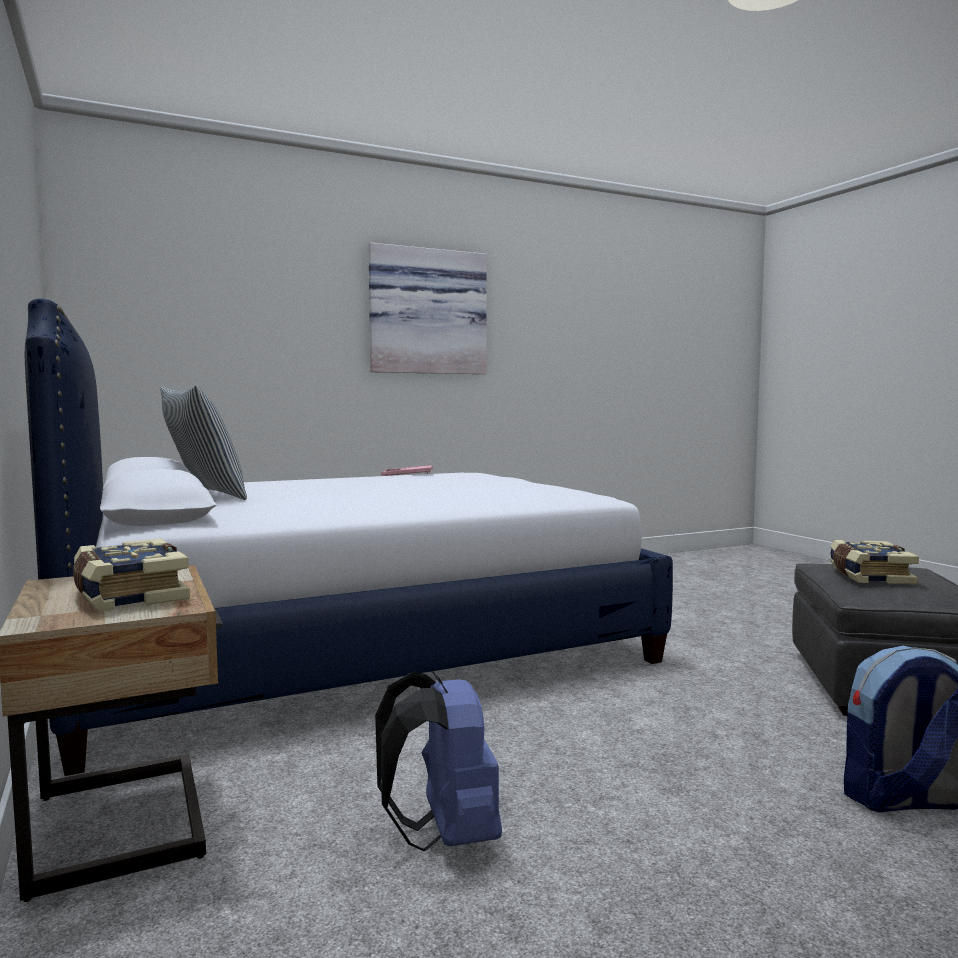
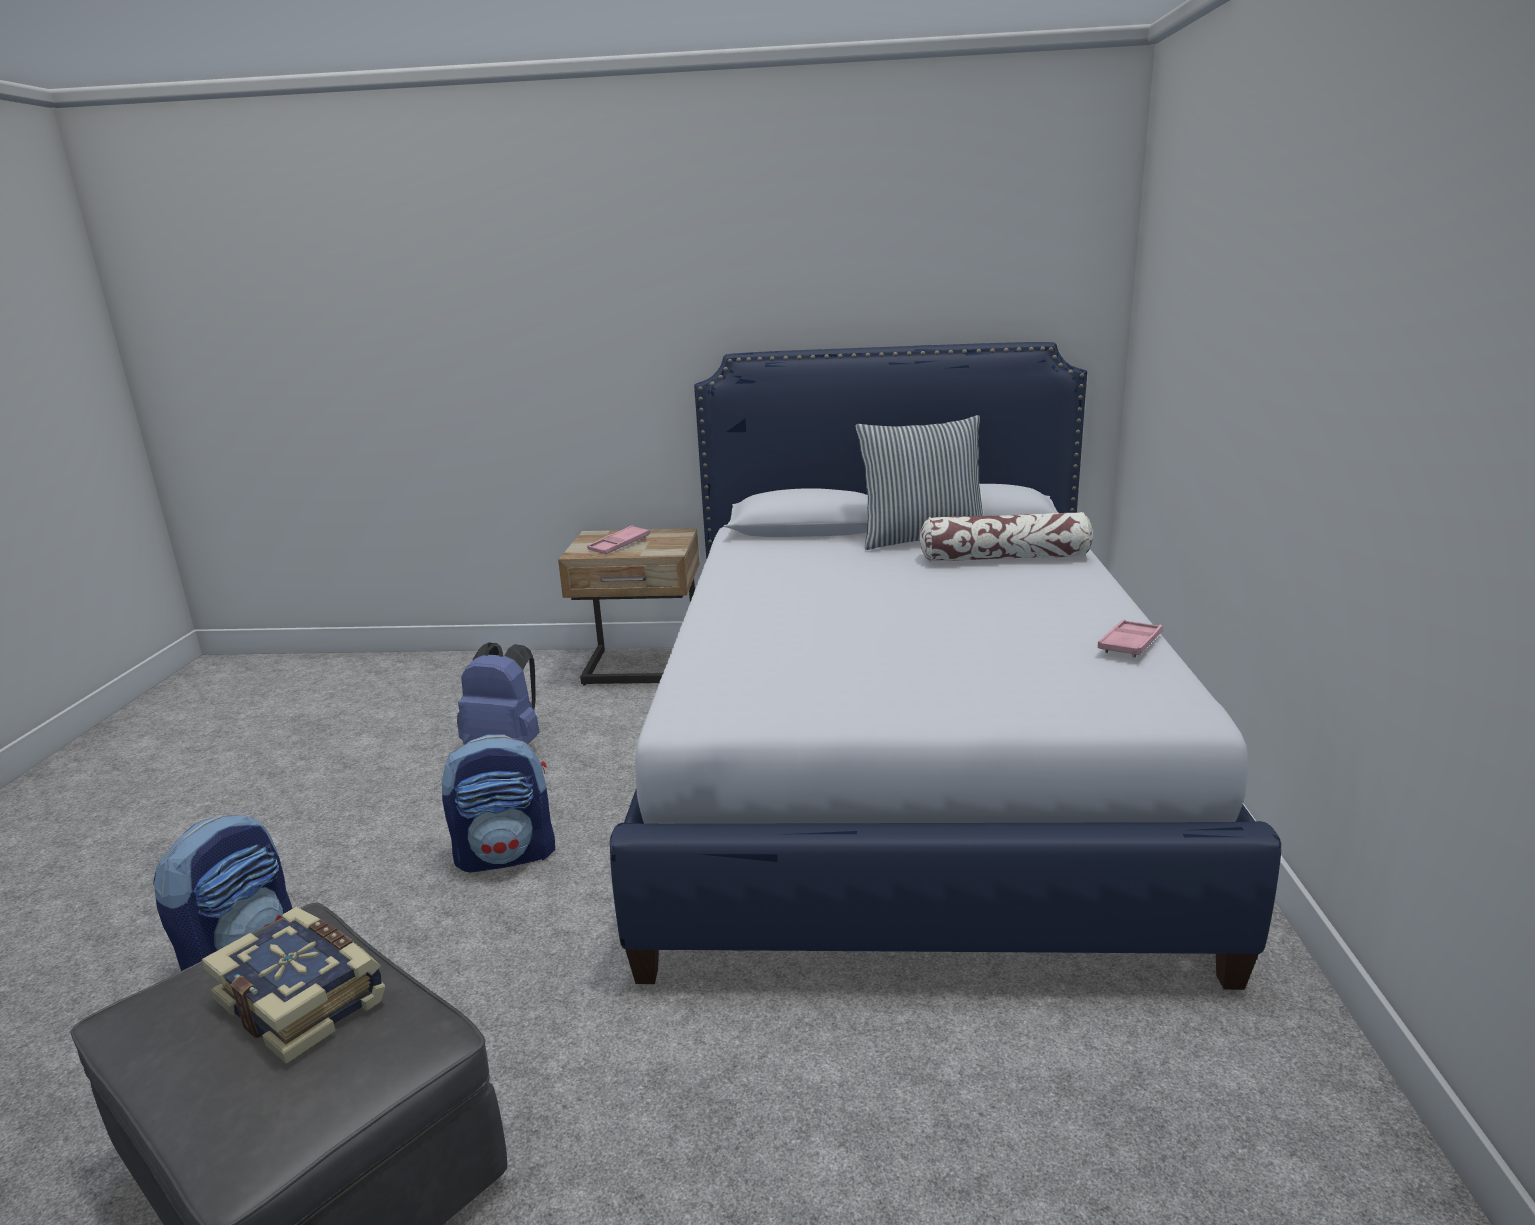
camera: 120 degrees right, 15 degrees up
book [73,539,190,612] -> pink tray [587,525,650,554]
picture [368,243,487,374] -> none
none -> backpack [442,734,555,872]
none -> pillow [920,512,1093,562]

